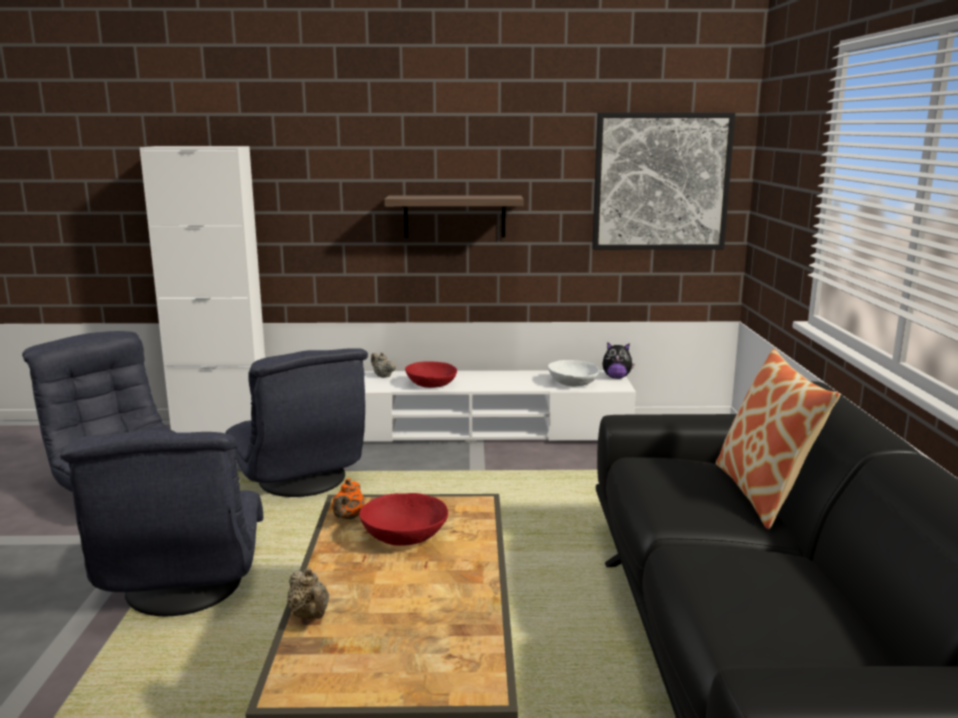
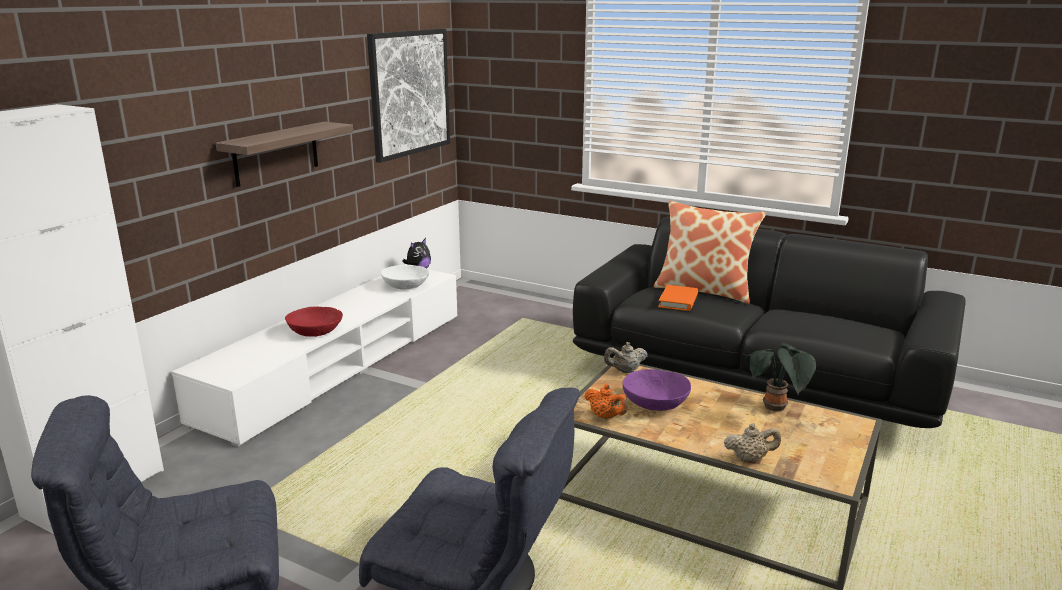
camera: 60 degrees left, 5 degrees up
grey armchair [225,348,368,497] -> none
red bowl [359,493,448,546] -> purple bowl [623,369,691,411]
beige teapot [371,352,396,378] -> beige teapot moved to [604,342,647,373]
none -> orange book [658,285,698,311]
none -> potted plant [746,343,816,412]

